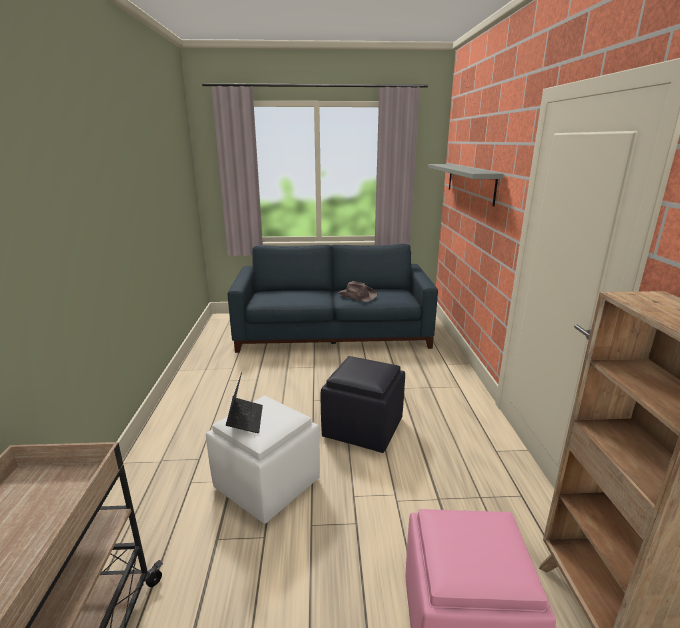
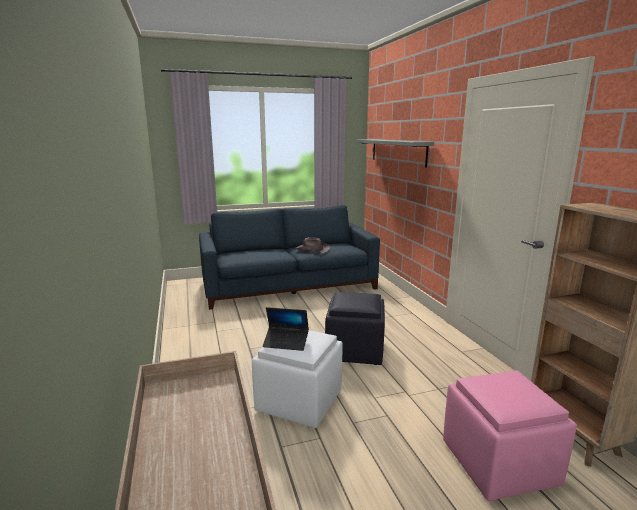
camera: 15 degrees left, 5 degrees down
laptop [226,372,263,433] -> laptop turned 120 degrees clockwise [263,307,309,351]

